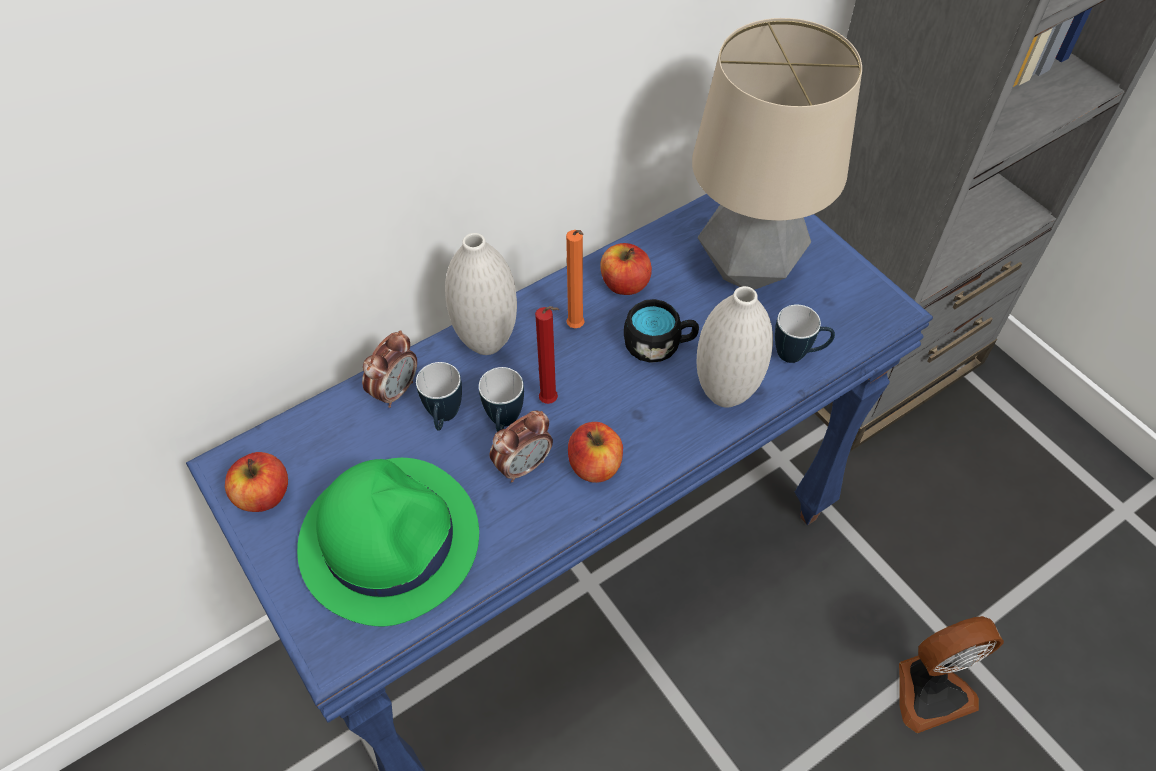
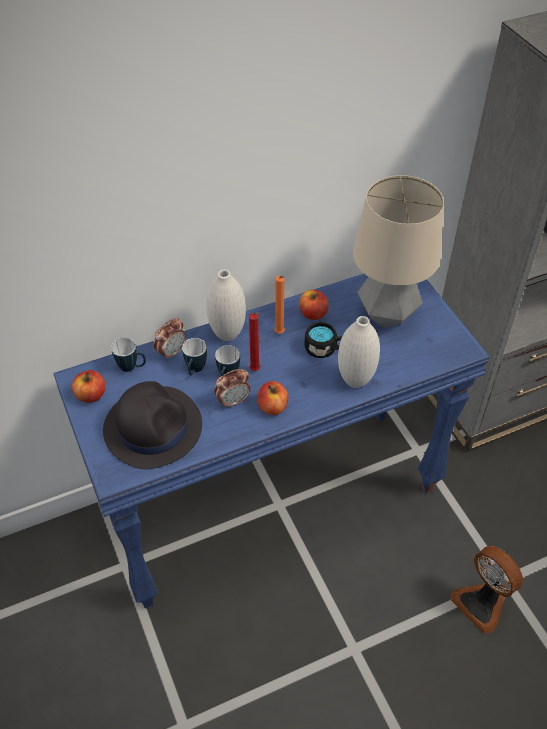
camera: 10 degrees right, 5 degrees down
green hat [297,458,479,626] -> black hat [103,381,202,469]
mug [775,304,835,363] -> mug moved to [111,338,146,372]
fan [899,616,1004,733] -> fan turned 60 degrees clockwise [451,546,523,633]

